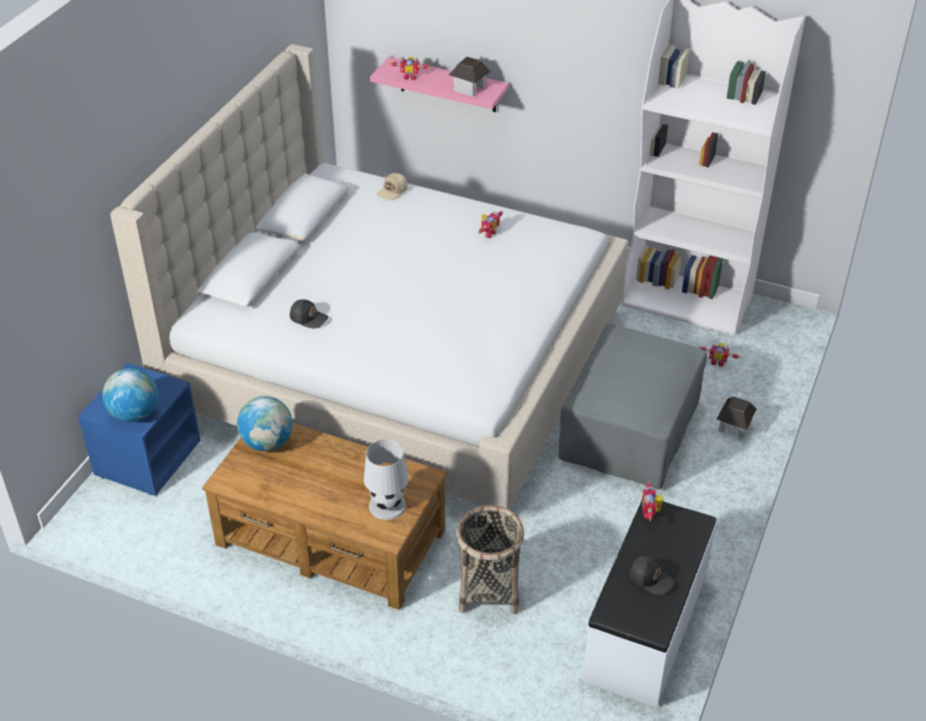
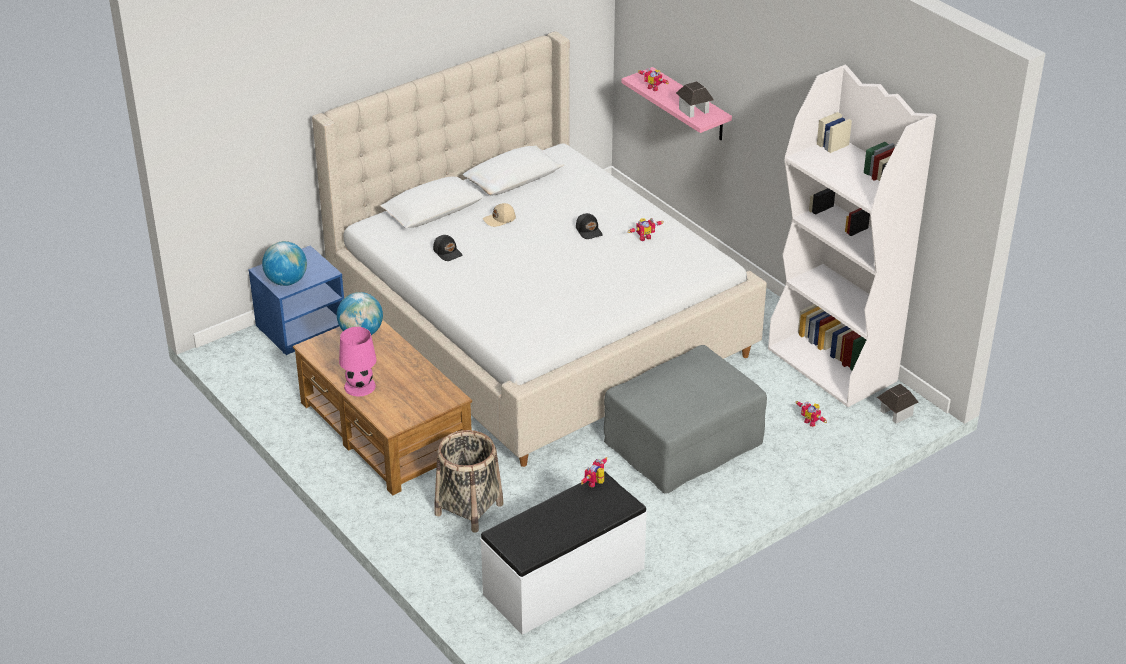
camera: 30 degrees right, 5 degrees down
white table lamp [364,439,409,520] -> none
beige cap [377,173,408,200] -> beige cap moved to [483,203,516,227]
black cap [629,556,674,595] -> black cap moved to [576,213,603,239]
toy house [717,396,757,439] -> toy house moved to [877,384,918,423]
none -> pink table lamp [339,327,376,396]

